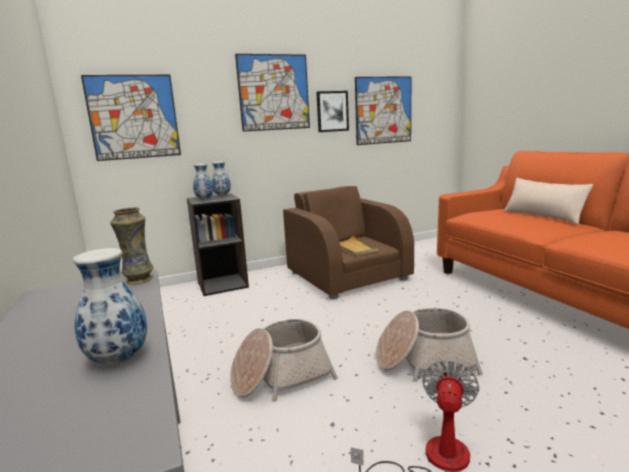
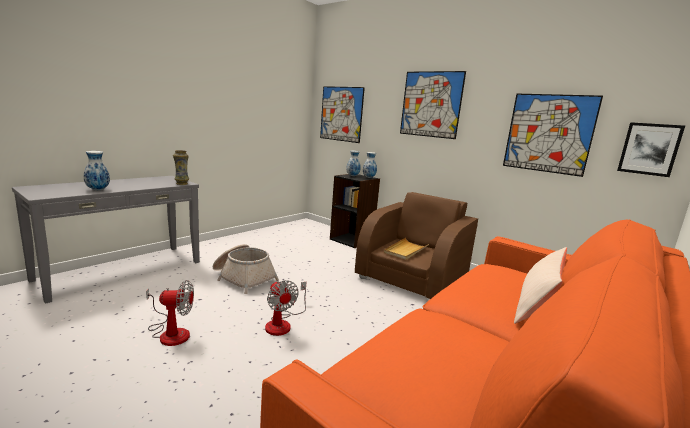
camera: 60 degrees right, 0 degrees up
picture [316,91,349,132] -> picture moved to [617,122,685,177]
basket [376,308,483,381] -> fan [265,280,306,336]

